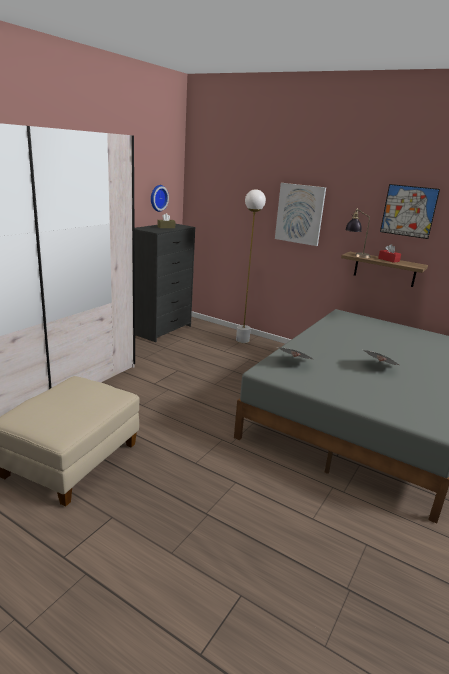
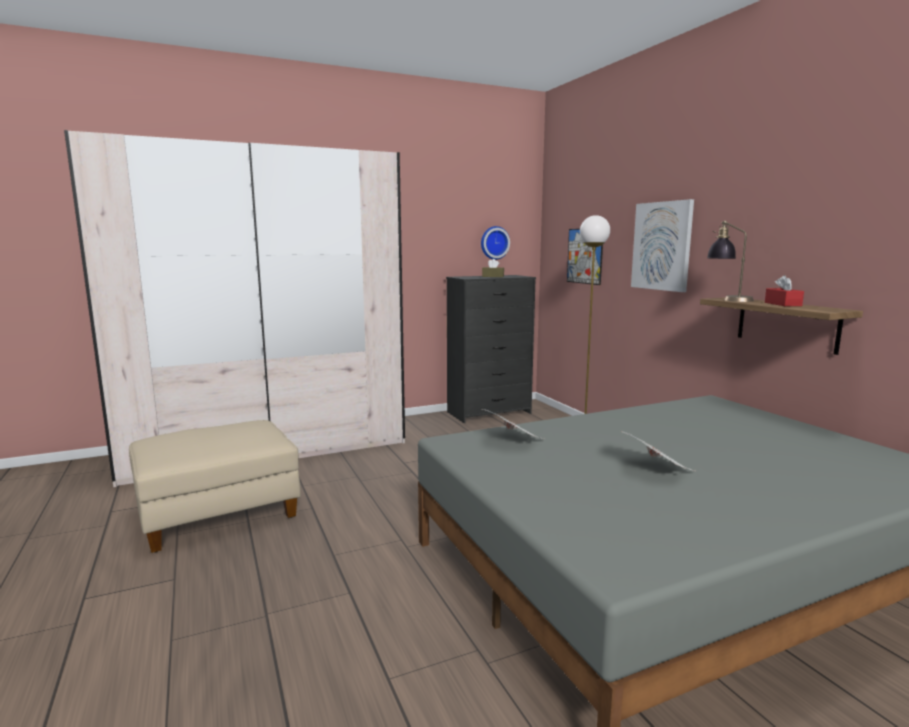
camera: 35 degrees right, 10 degrees down
picture [380,184,440,239] -> picture moved to [567,229,603,285]

